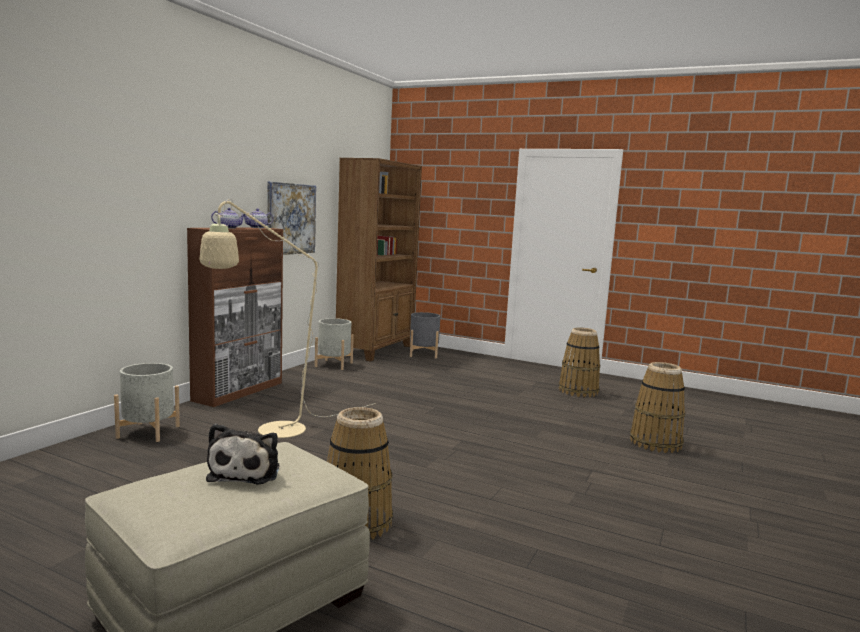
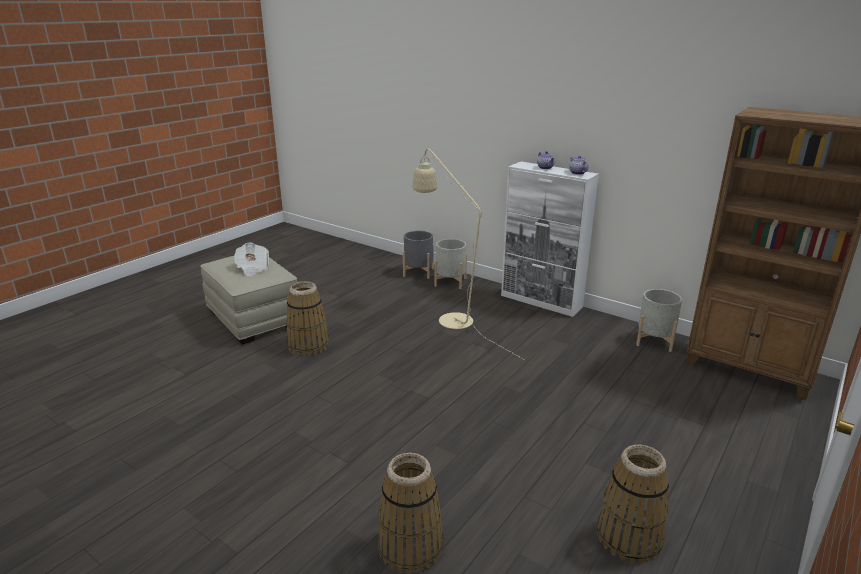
camera: 100 degrees right, 15 degrees up
brown cabinet [187,227,283,407] -> white cabinet [501,161,599,317]
plush toy [206,423,279,485] -> newspaper [233,243,269,276]
picture [267,181,316,255] -> none
grey planter [410,312,440,358] -> grey planter moved to [403,231,434,279]

